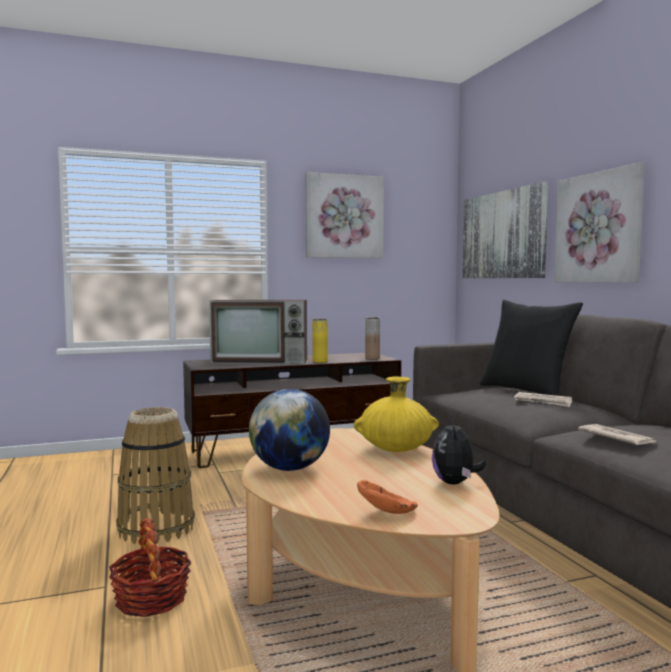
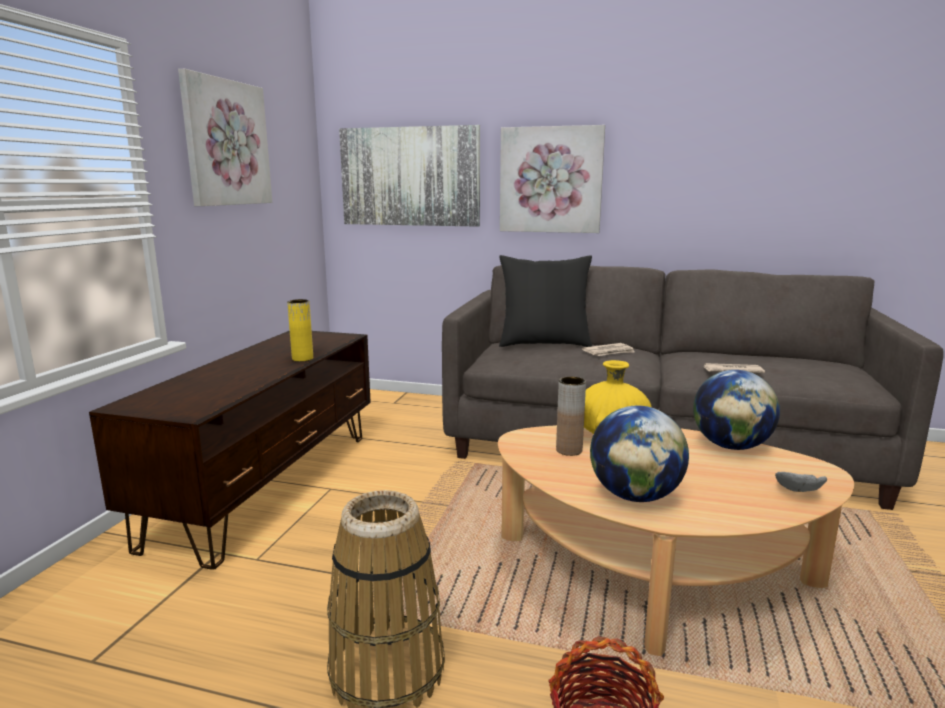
camera: 55 degrees left, 10 degrees up
television [209,300,307,364] -> none
orange bowl [357,480,418,514] -> grey bowl [775,472,827,492]
brown vase [365,317,380,360] -> brown vase moved to [556,377,586,456]
plush toy [432,418,486,484] -> globe [693,370,780,450]

